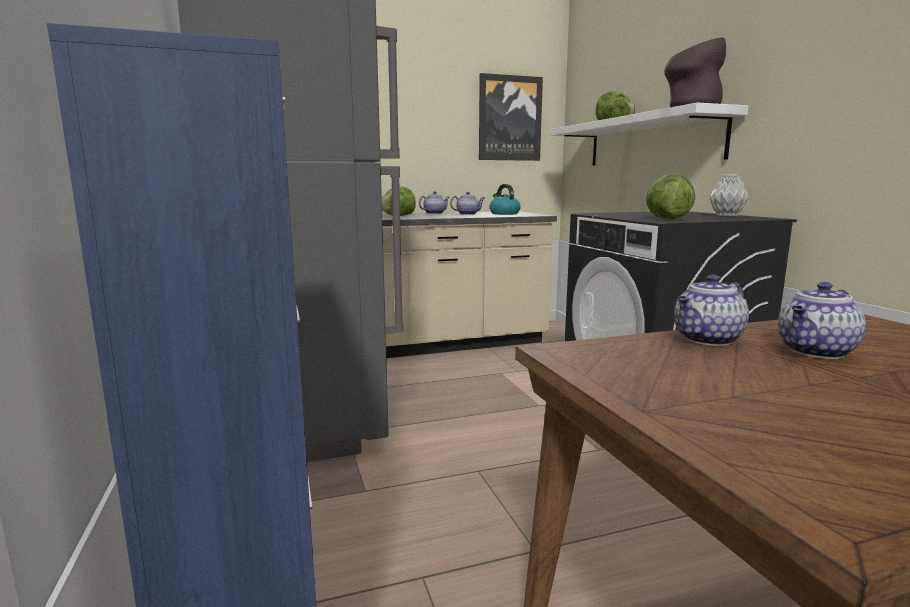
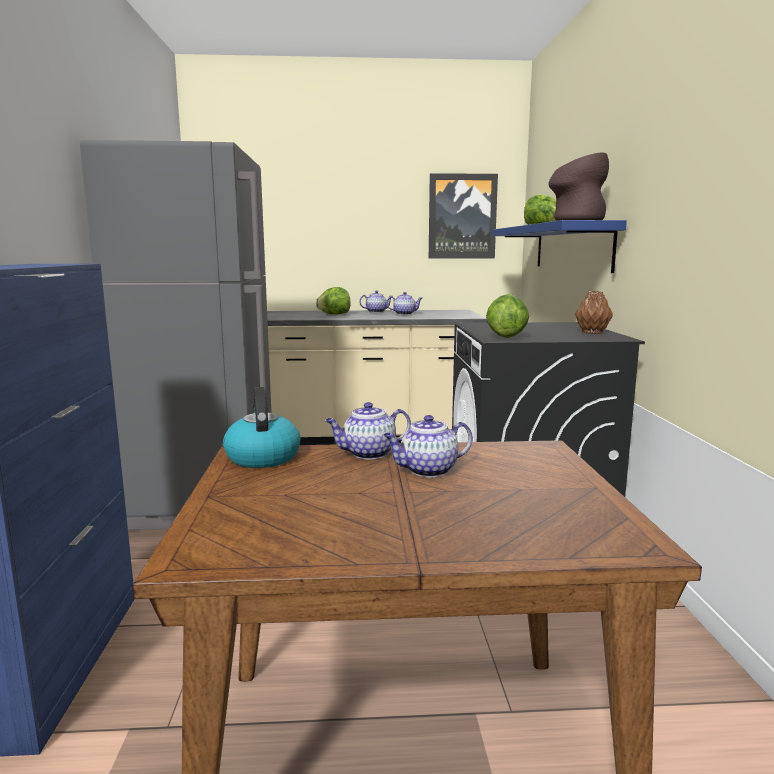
camera: 15 degrees right, 0 degrees up
kettle [490,184,521,215] -> kettle moved to [223,387,300,468]
white shelf [550,102,749,166] -> blue shelf [493,220,627,273]
grey vase [709,174,749,216] -> brown vase [575,291,613,334]

